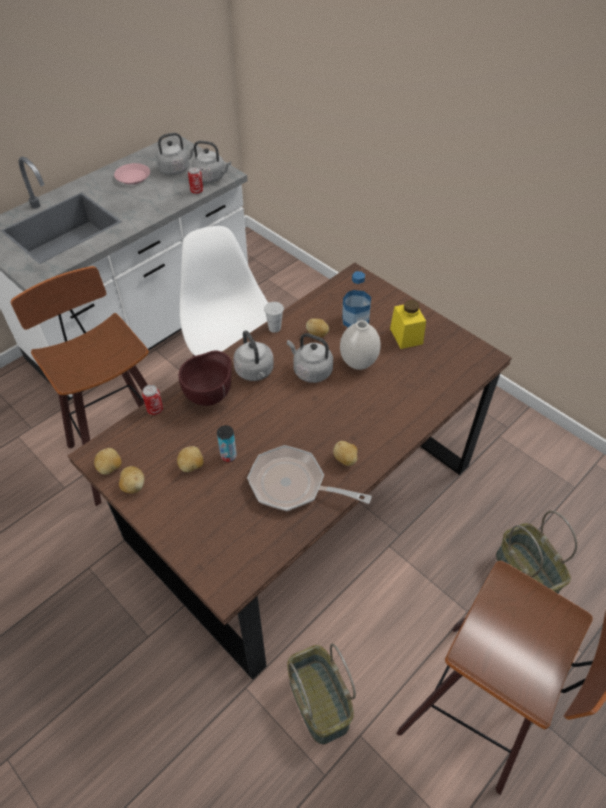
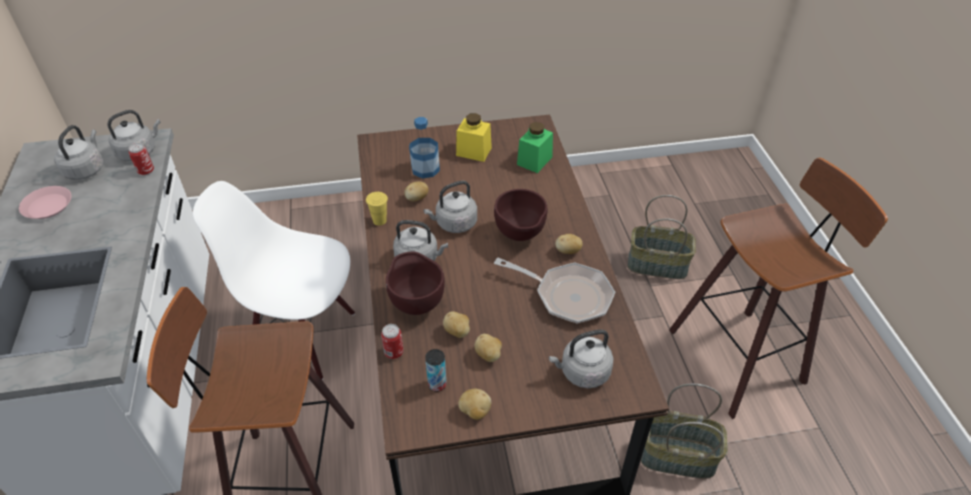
camera: 55 degrees left, 5 degrees down
potato [94,448,122,475] -> potato moved to [443,312,470,338]
can [217,425,237,462] -> can moved to [425,349,447,392]
frying pan [247,445,372,511] -> frying pan turned 120 degrees counterclockwise [494,257,615,324]
white cup [264,302,284,333] -> yellow cup [366,192,388,226]
white vase [340,320,381,370] -> none
none -> brown bowl [494,189,547,241]
none -> green jar [517,122,553,173]
none -> grey kettle [549,329,613,388]

